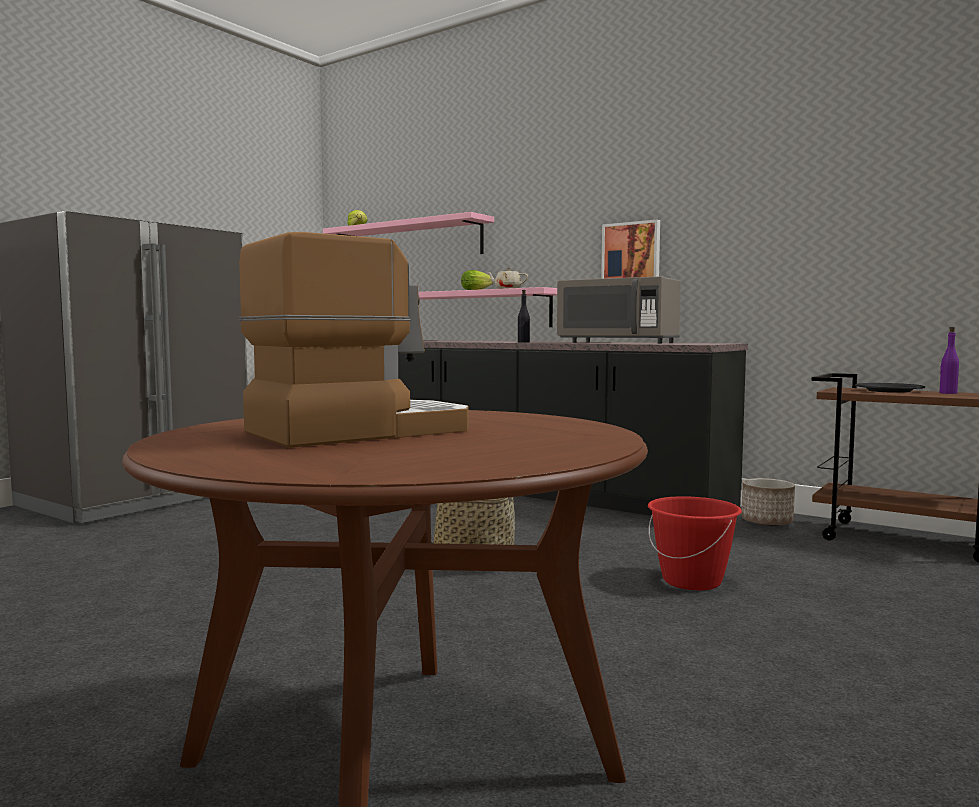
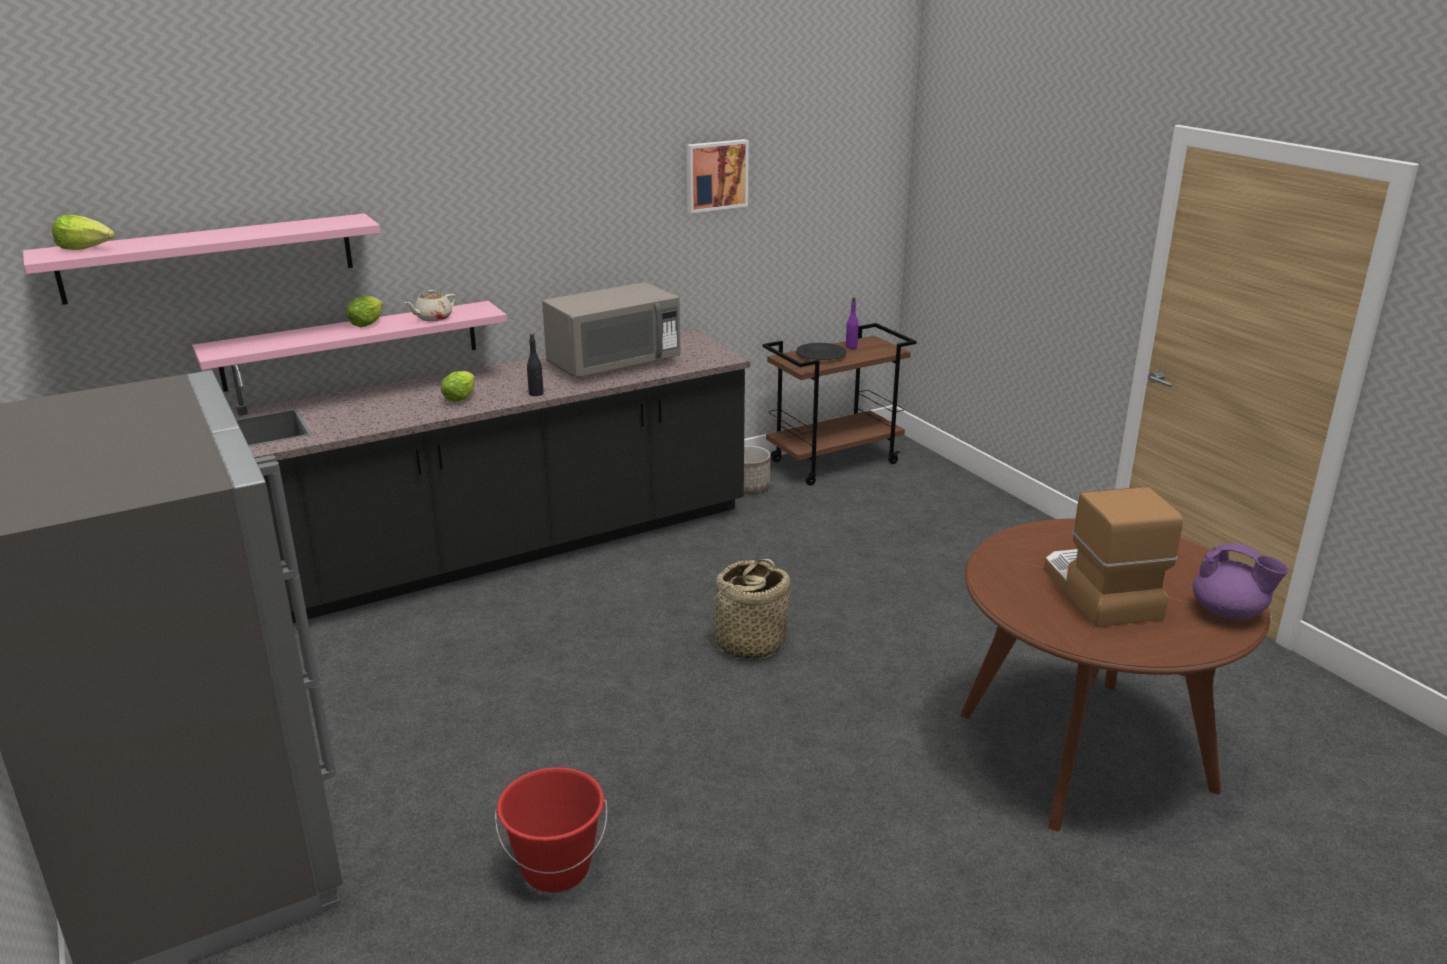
camera: 65 degrees left, 20 degrees up
picture [601,220,660,279] -> picture moved to [686,139,749,213]
red bucket [648,496,742,590] -> red bucket moved to [495,767,607,893]
none -> lettuce [441,371,475,402]
none -> purple teapot [1193,543,1288,620]

